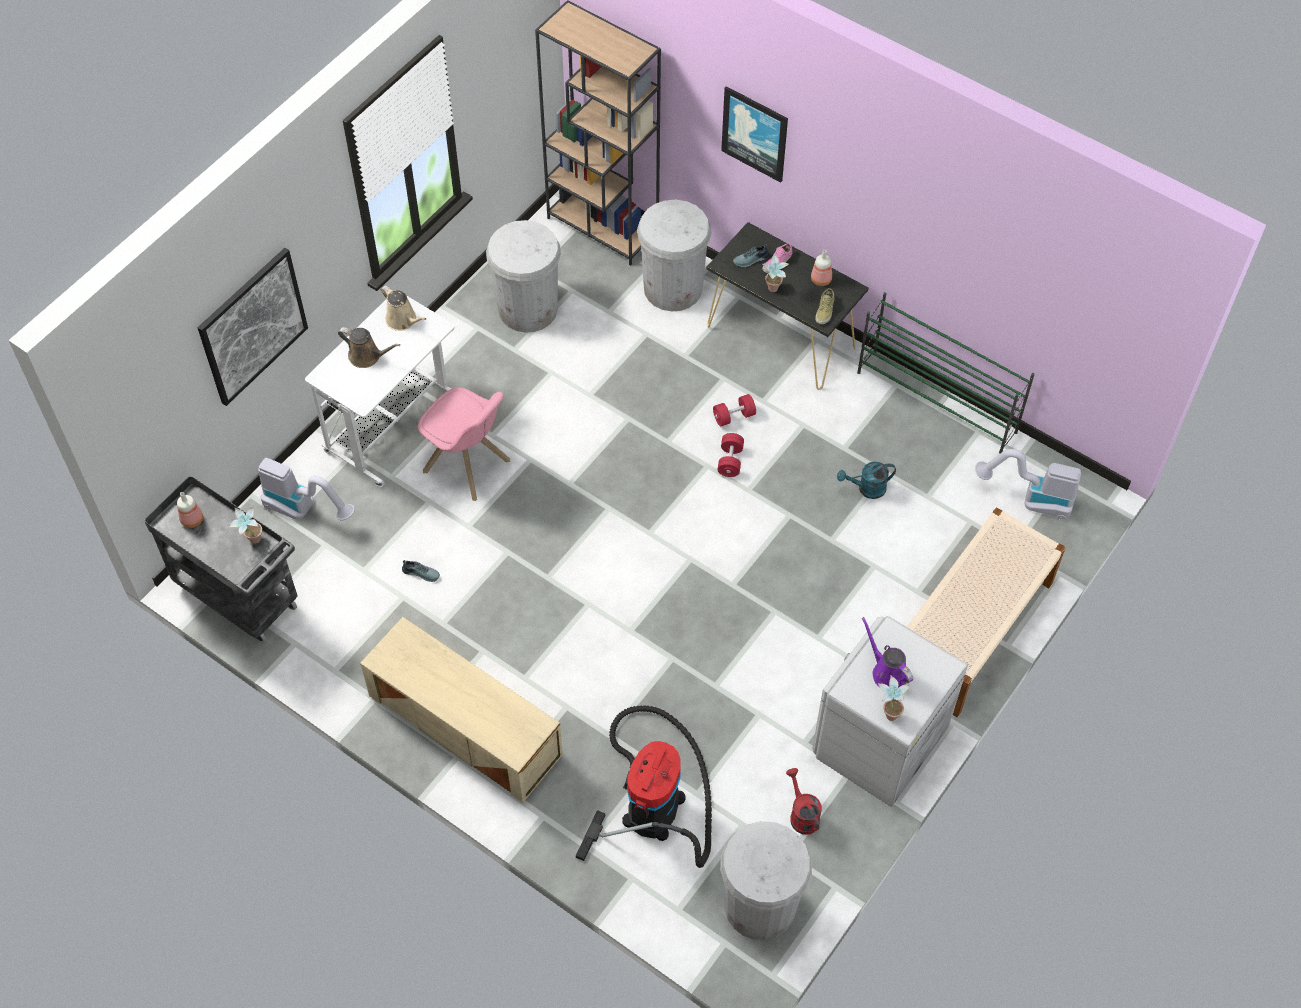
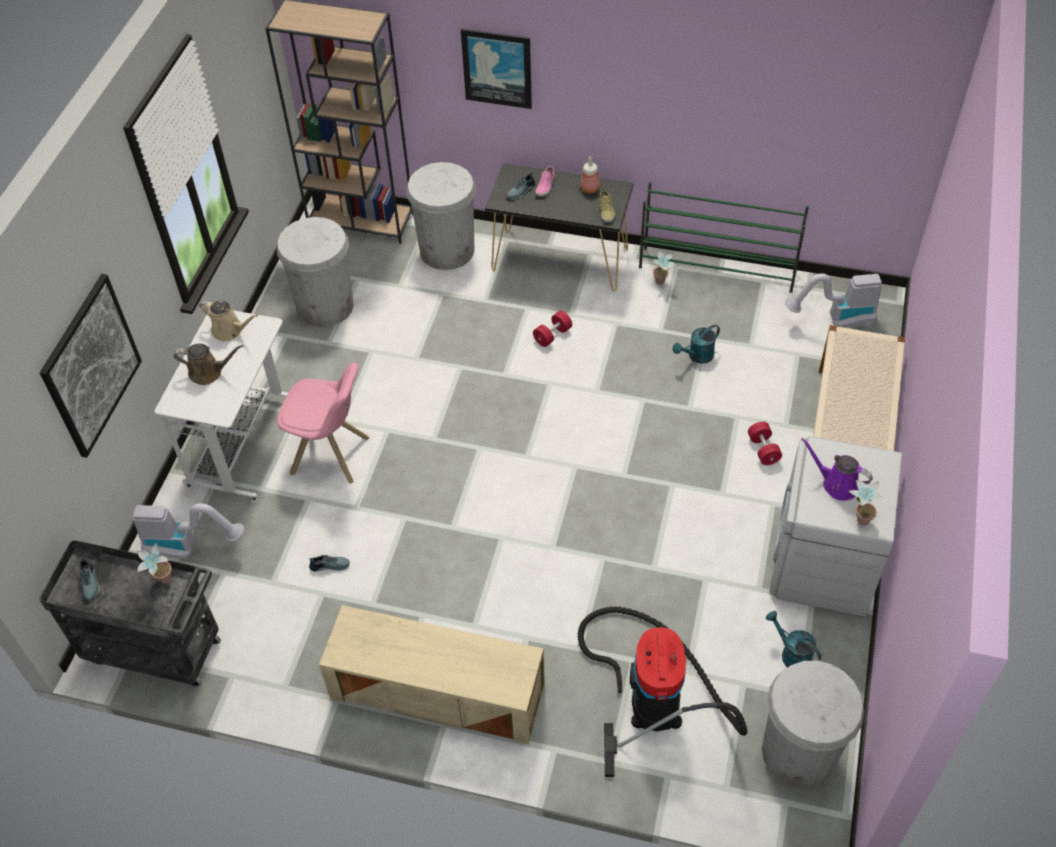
camera: 20 degrees left, 5 degrees down
bottle [177,492,203,528] -> shoe [79,557,100,600]
red dumbbell [718,433,744,477] -> red dumbbell moved to [748,422,782,465]
potted plant [762,254,789,292] -> potted plant moved to [653,250,677,285]
red watering can [786,768,822,835] -> turquoise watering can [766,611,821,667]

